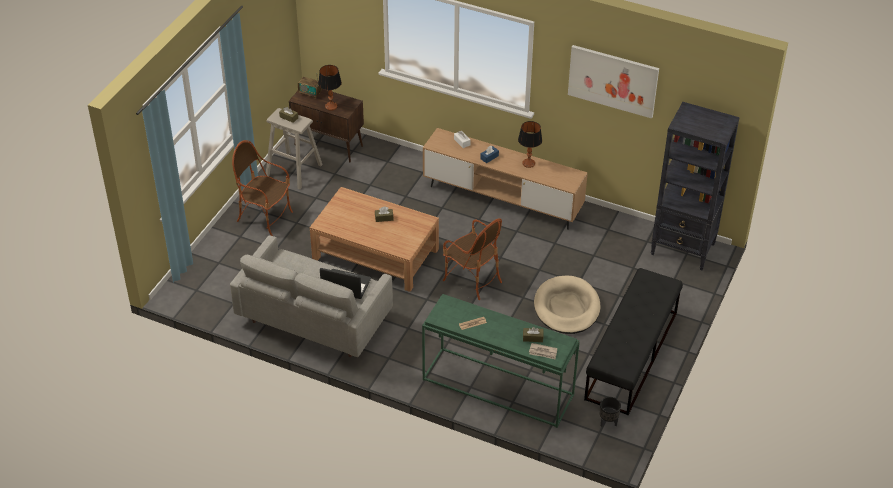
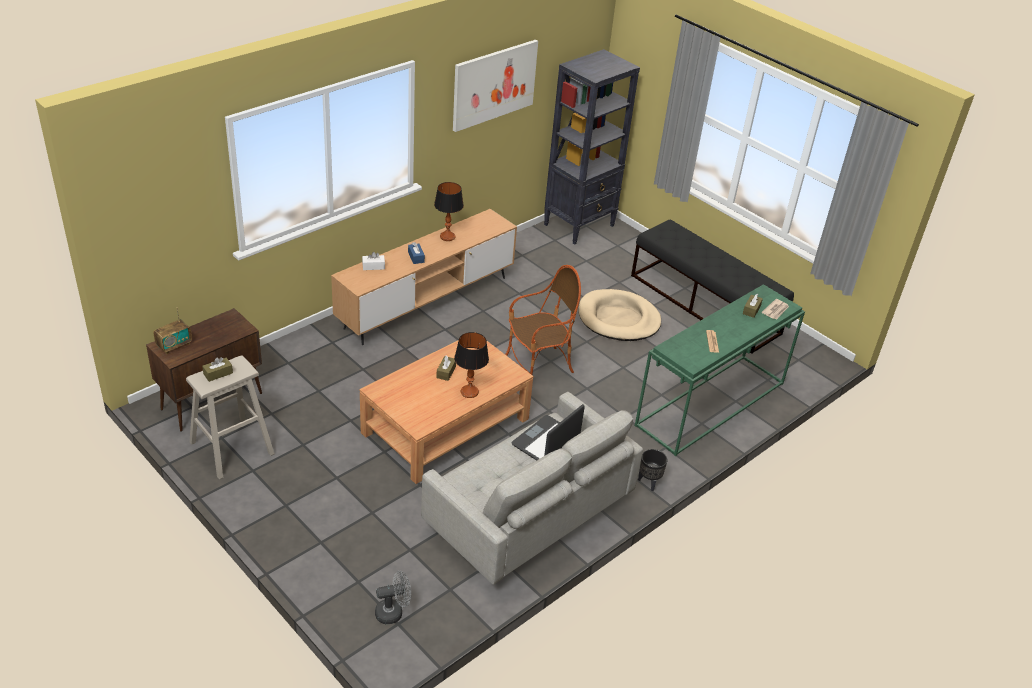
camera: 70 degrees left, 5 degrees down
armchair [232,140,293,236] -> none
table lamp [318,65,342,111] -> table lamp moved to [454,332,489,398]
black planter [600,397,621,427] -> black planter moved to [638,449,667,491]
none -> grey fan [375,571,411,624]

